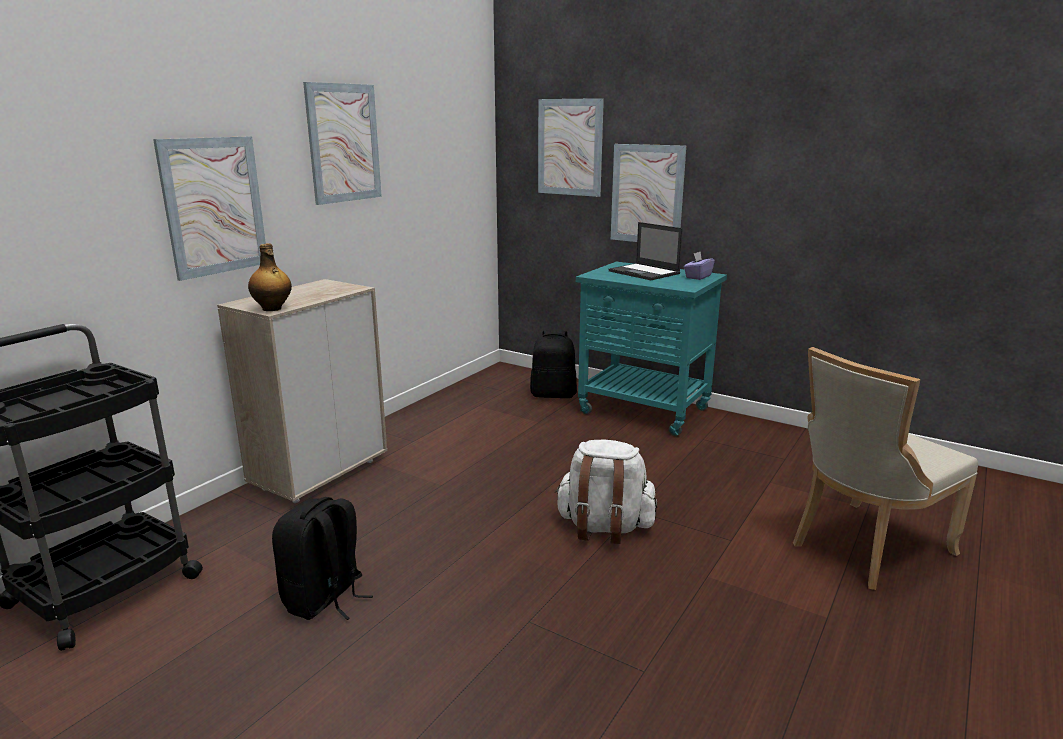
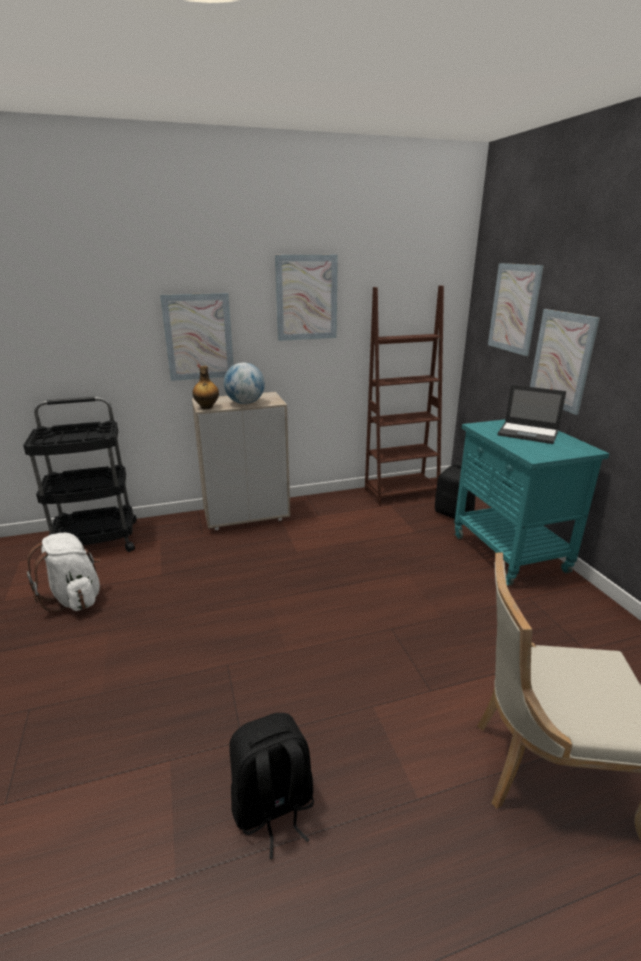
camera: 40 degrees right, 5 degrees up
black backpack [272,497,373,620] -> black backpack moved to [229,713,314,859]
white backpack [555,439,658,544] -> white backpack moved to [27,533,101,612]
laptop [609,222,683,280] -> laptop turned 60 degrees counterclockwise [498,385,567,444]
purple tissue box [684,252,715,280] -> none
none -> globe [224,362,265,404]
none -> brown bookcase [365,285,444,506]

